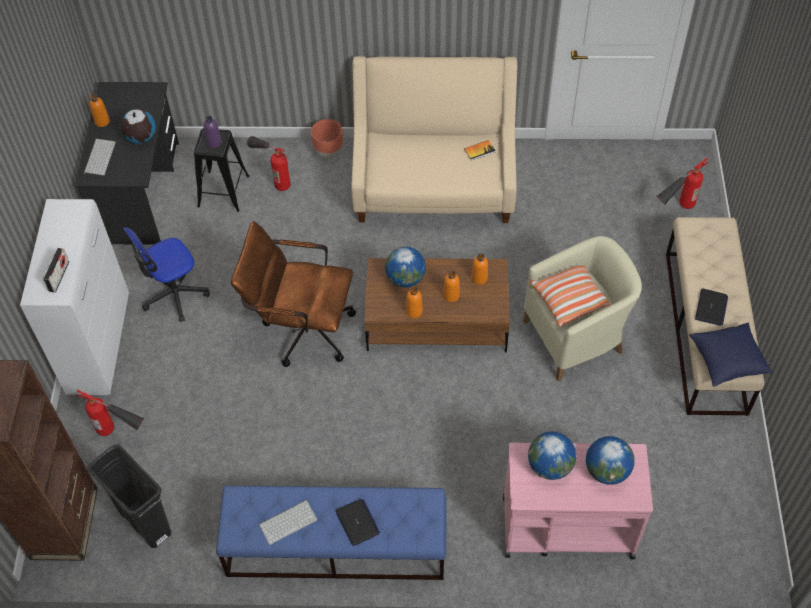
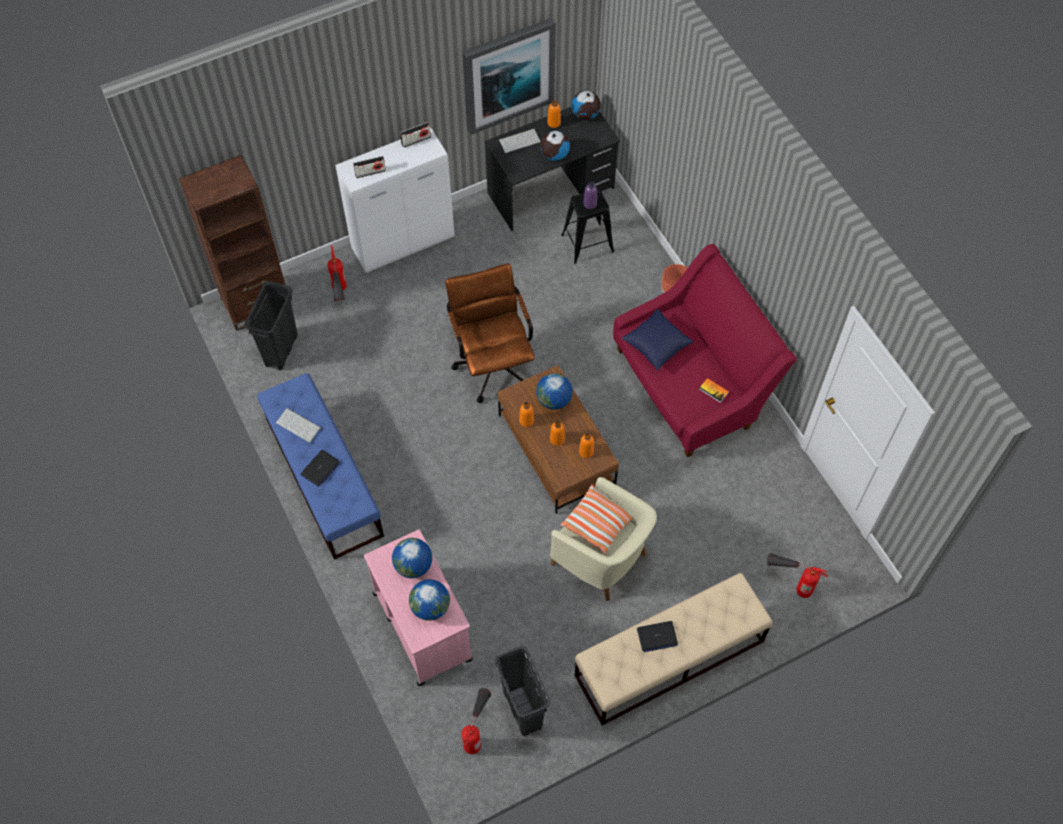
camera: 60 degrees right, 5 degrees up
office chair [124,227,210,322] -> none
fire extinguisher [247,136,291,191] -> fire extinguisher moved to [462,688,491,754]
beige sofa [351,56,517,223] -> red sofa [613,244,797,458]
blue pillow [689,323,773,387] -> blue pillow moved to [621,309,694,371]
none -> radio [400,122,431,147]
none -> picture [463,18,556,135]
none -> black trash can [494,646,551,736]
none -> globe [572,90,601,120]

